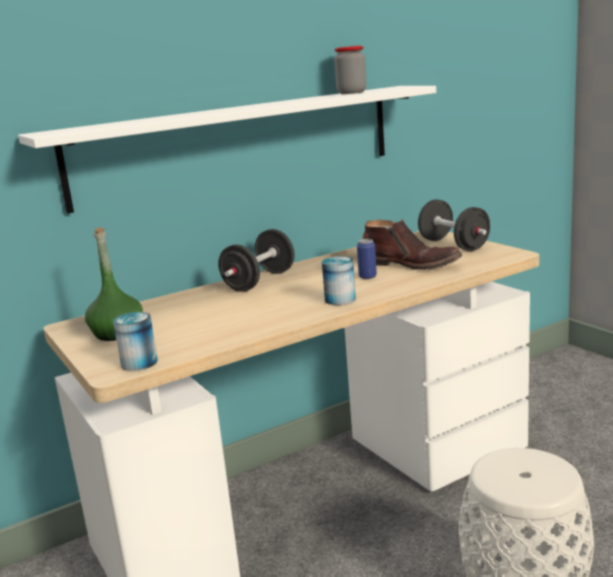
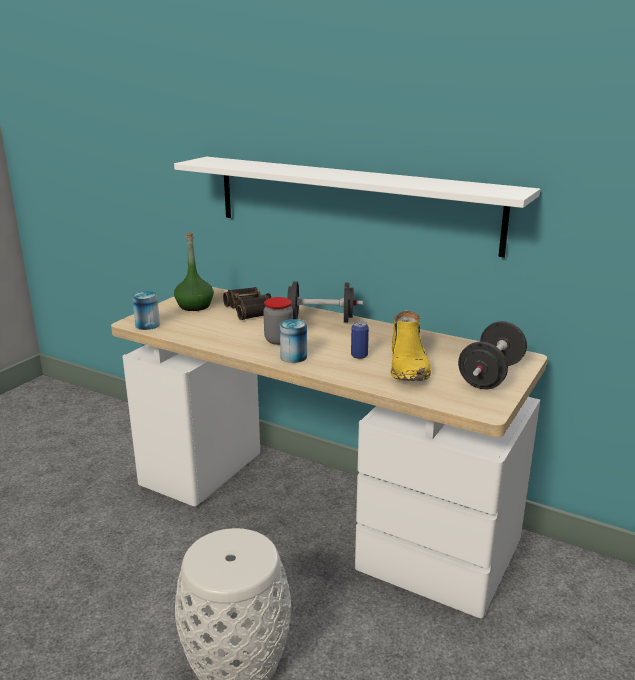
camera: 60 degrees right, 5 degrees up
jar [334,46,366,94] -> jar moved to [263,297,293,345]
brown boot [363,219,462,270] -> yellow boot [391,311,431,381]
none -> binoculars [223,287,271,320]

